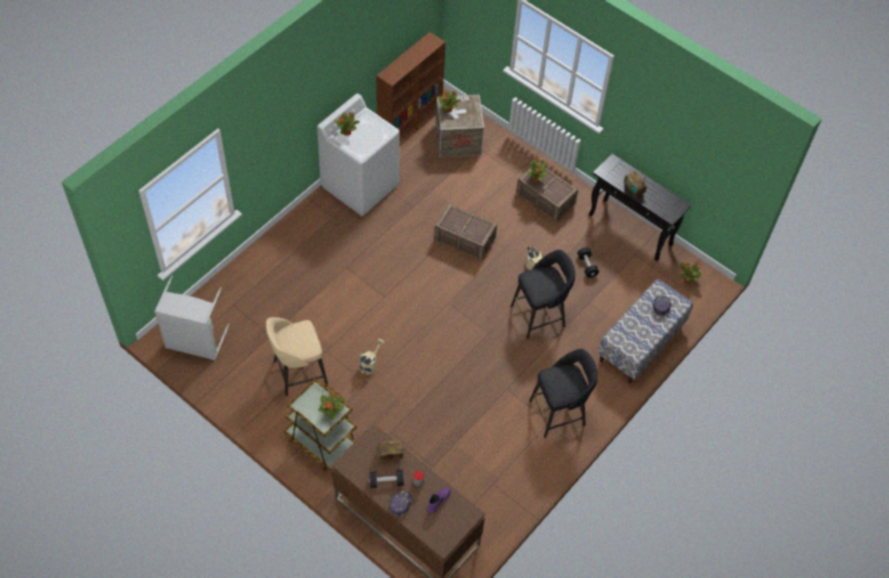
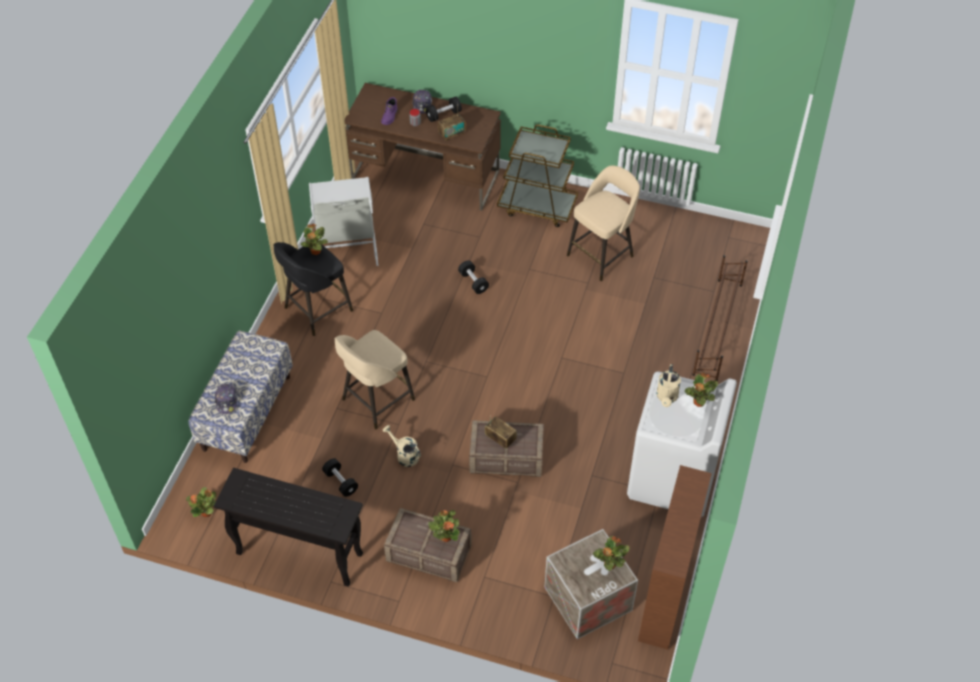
camera: 160 degrees right, 5 degrees down
grey laundry basket [154,276,229,360] -> grey laundry basket moved to [309,177,378,266]
potted plant [318,393,345,420] -> potted plant moved to [301,224,328,255]
beige watering can [359,339,384,375] -> beige watering can moved to [656,364,681,407]
black stool [511,250,575,339] -> beige stool [335,330,415,429]
radio [624,171,647,197] -> radio moved to [485,416,517,449]
none -> black dumbbell [458,260,489,294]
none -> brown shoe rack [692,255,748,381]

